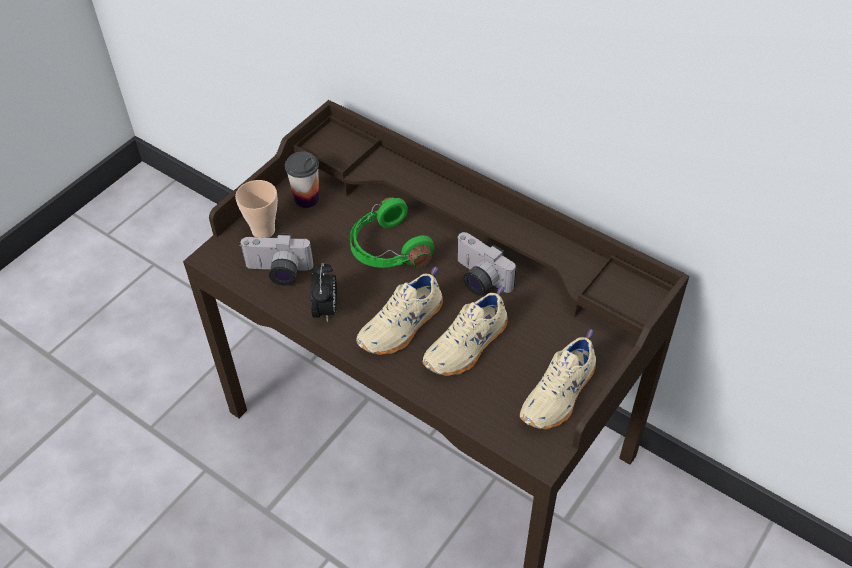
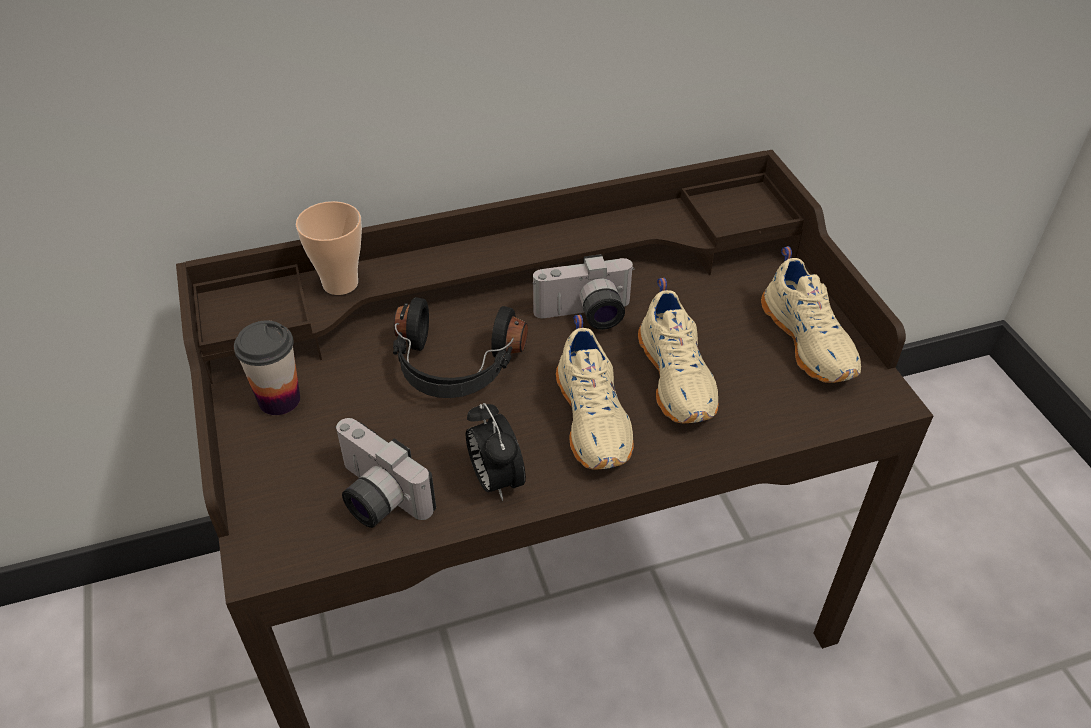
camera: 55 degrees left, 5 degrees down
cup [235,180,278,238] -> cup moved to [296,201,362,295]
camera [240,233,314,285] -> camera turned 90 degrees clockwise [335,418,436,528]
alarm clock [310,263,337,323] -> alarm clock turned 150 degrees counterclockwise [466,403,526,501]
green headphones [350,197,434,268] -> black headphones [393,297,528,398]

